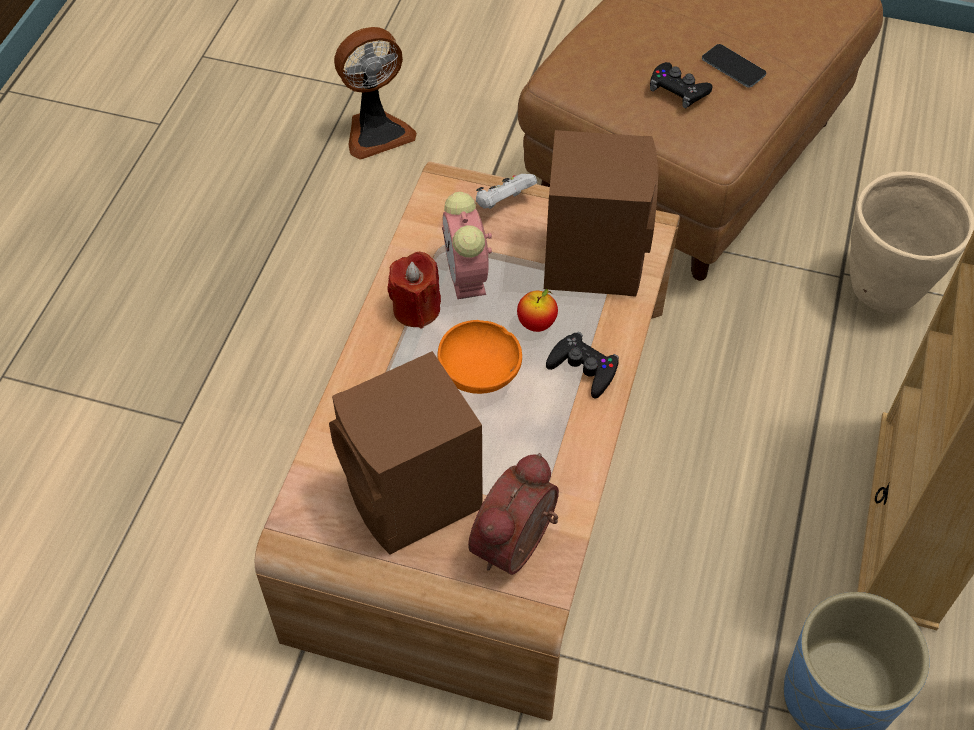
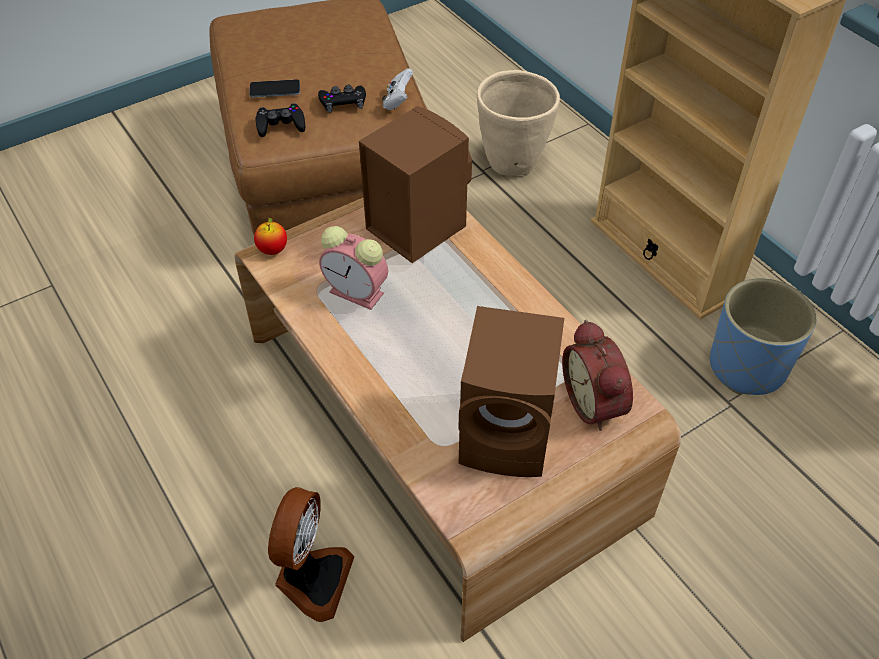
camera: 50 degrees left, 5 degrees down
fan [334,27,417,160] -> fan moved to [268,487,355,622]
red candle [387,252,441,329] -> none
orange bowl [438,320,522,394] -> none
white game controller [476,174,537,209] -> white game controller moved to [382,68,413,110]
apple [517,289,558,332] -> apple moved to [254,217,287,255]
black game controller [546,332,619,399] -> black game controller moved to [255,103,305,137]
phone [702,44,766,87] -> phone moved to [249,79,300,98]

